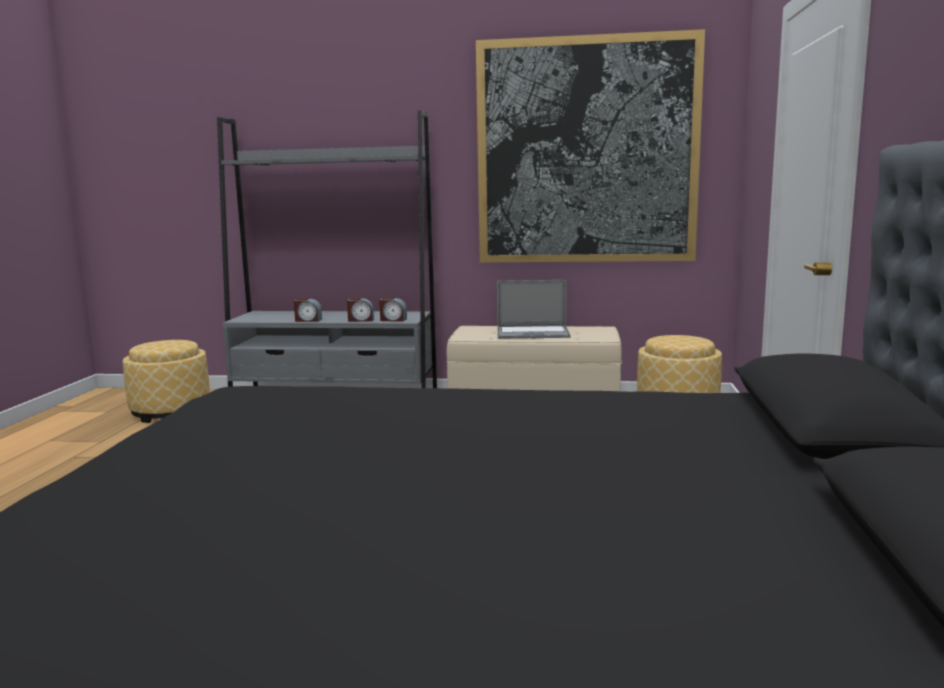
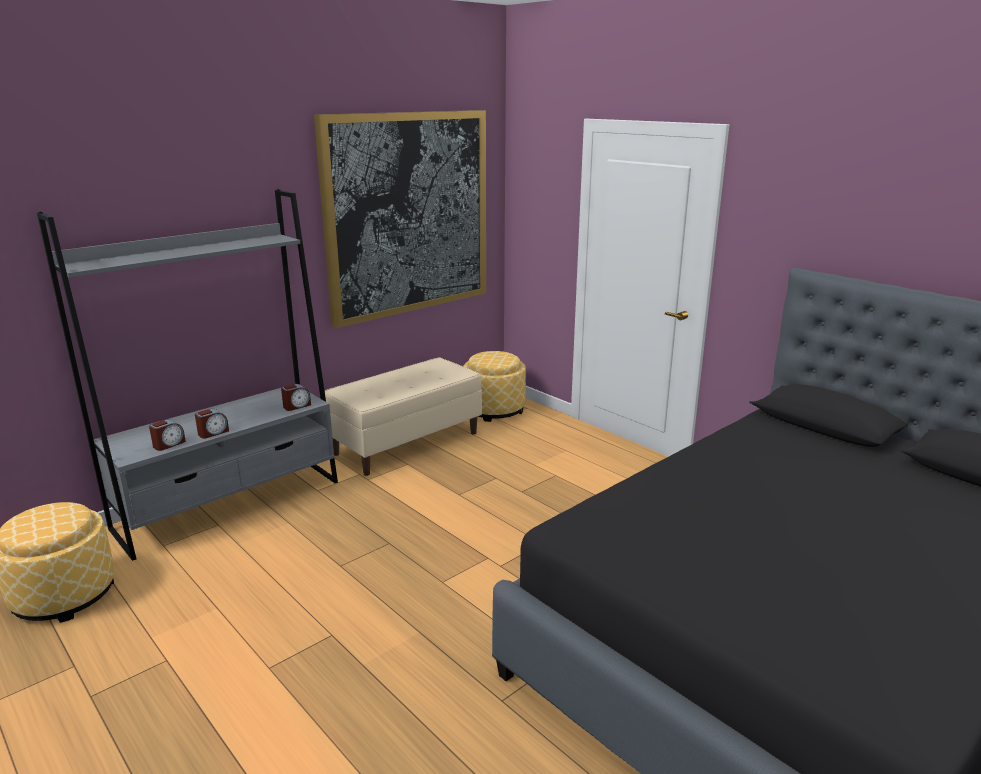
camera: 50 degrees left, 10 degrees up
alarm clock [347,298,374,322] -> alarm clock moved to [149,420,186,451]
laptop [497,280,571,339] -> none

